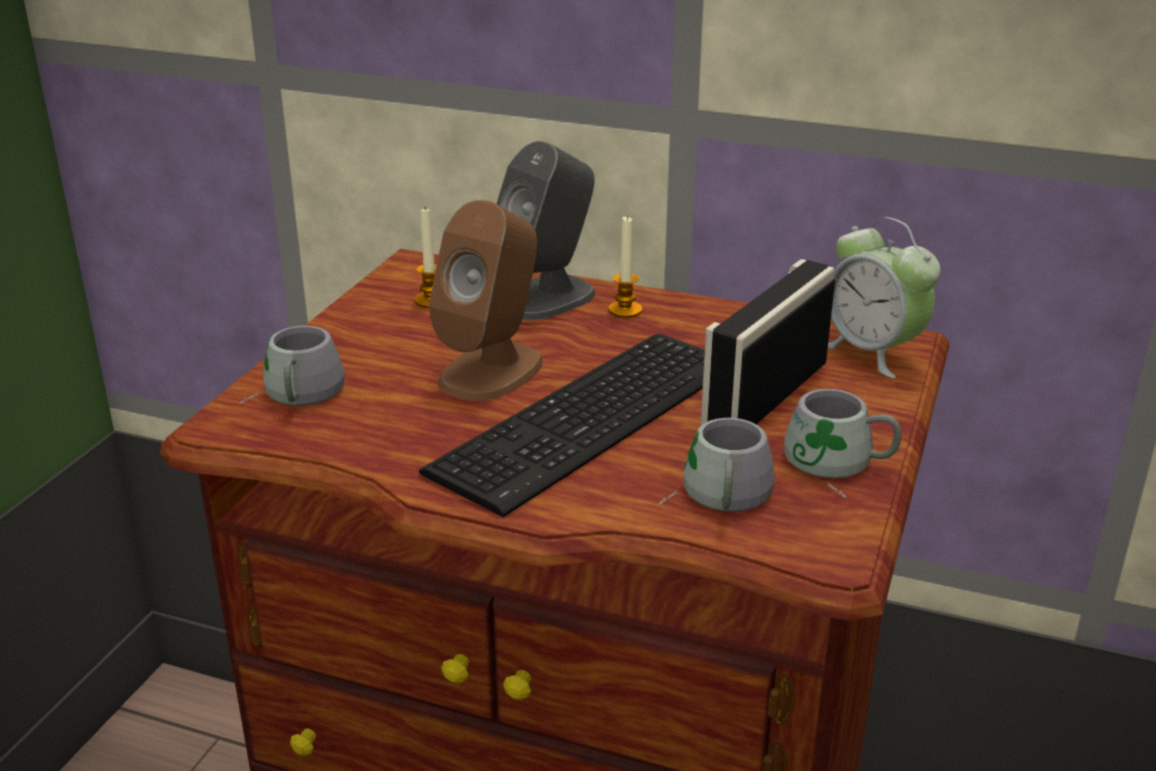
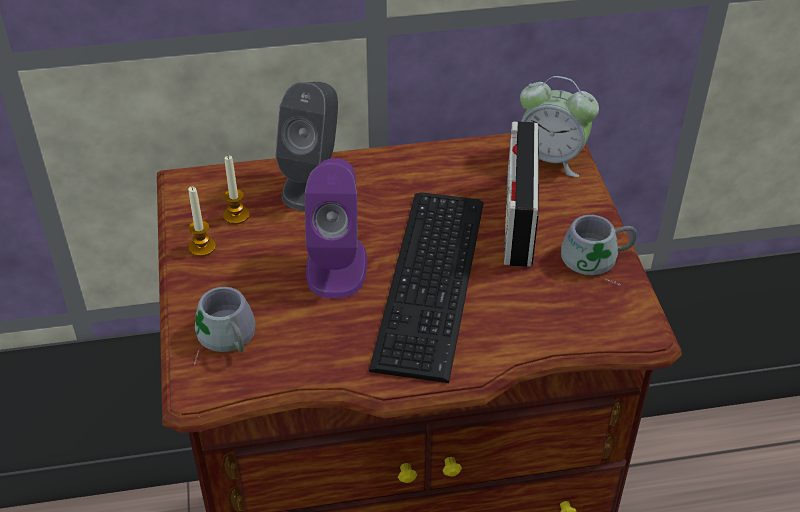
camera: 30 degrees left, 15 degrees up
brown speaker [429,200,543,401] -> purple speaker [305,158,367,299]
candle [608,215,642,318] -> candle moved to [188,187,216,257]
grey mug [659,418,775,512] -> none

